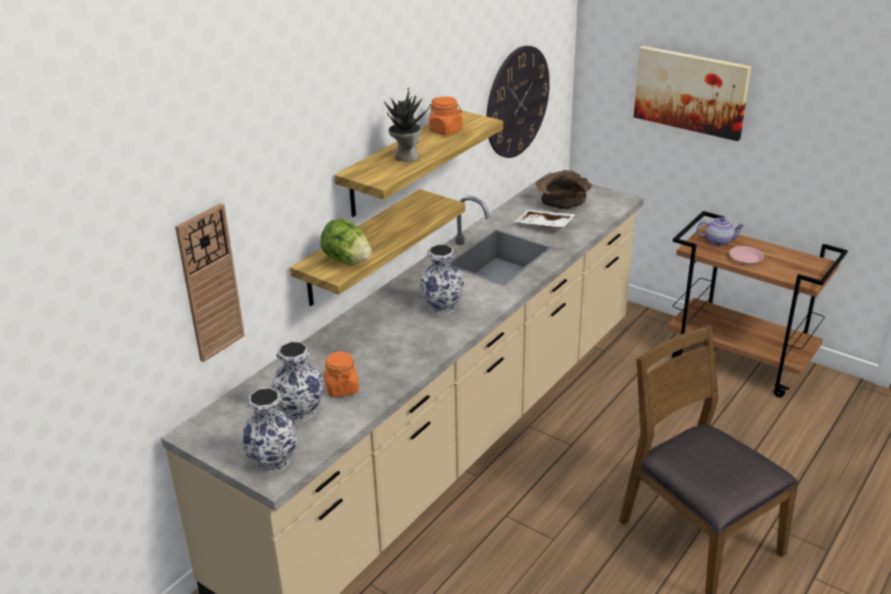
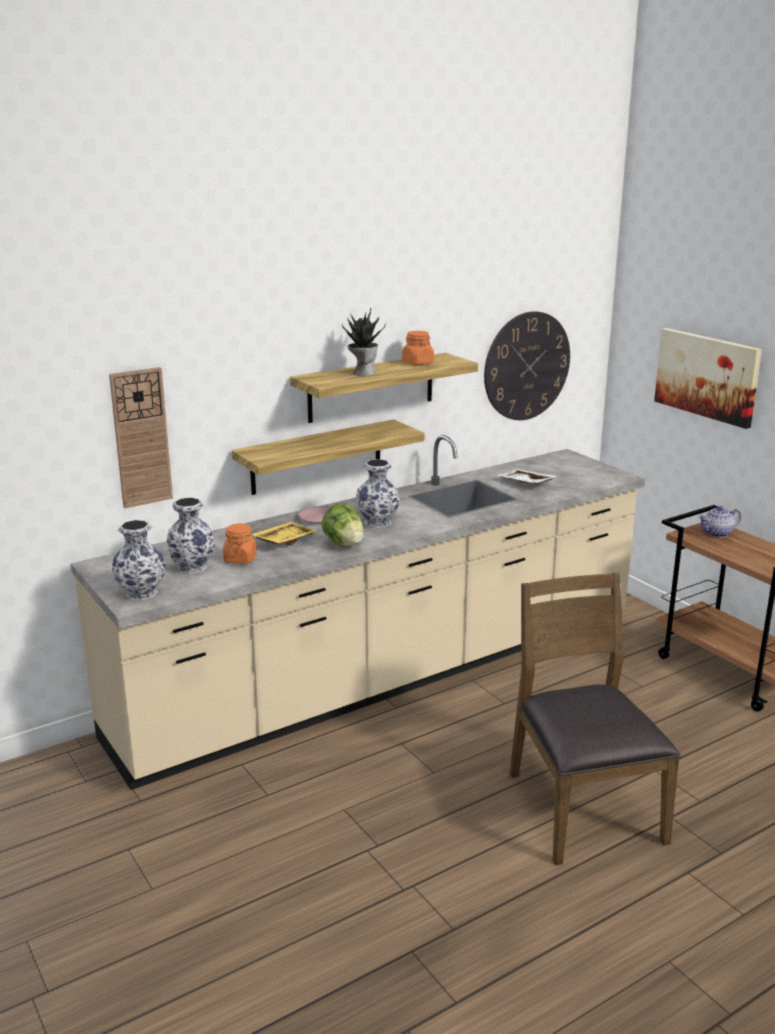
camera: 20 degrees right, 10 degrees down
lettuce [320,219,372,265] -> lettuce moved to [322,504,364,547]
brown bowl [536,170,592,209] -> none
teapot [697,217,745,246] -> teapot turned 135 degrees clockwise [698,506,741,538]
pink plate [729,246,764,265] -> pink plate moved to [298,508,328,525]
none -> yellow tray [252,522,318,546]

